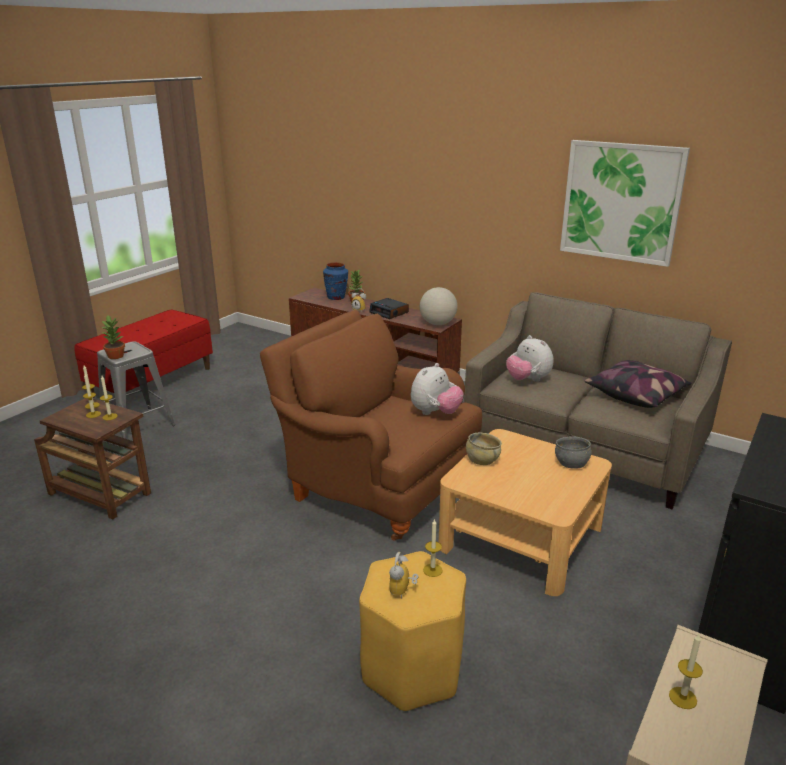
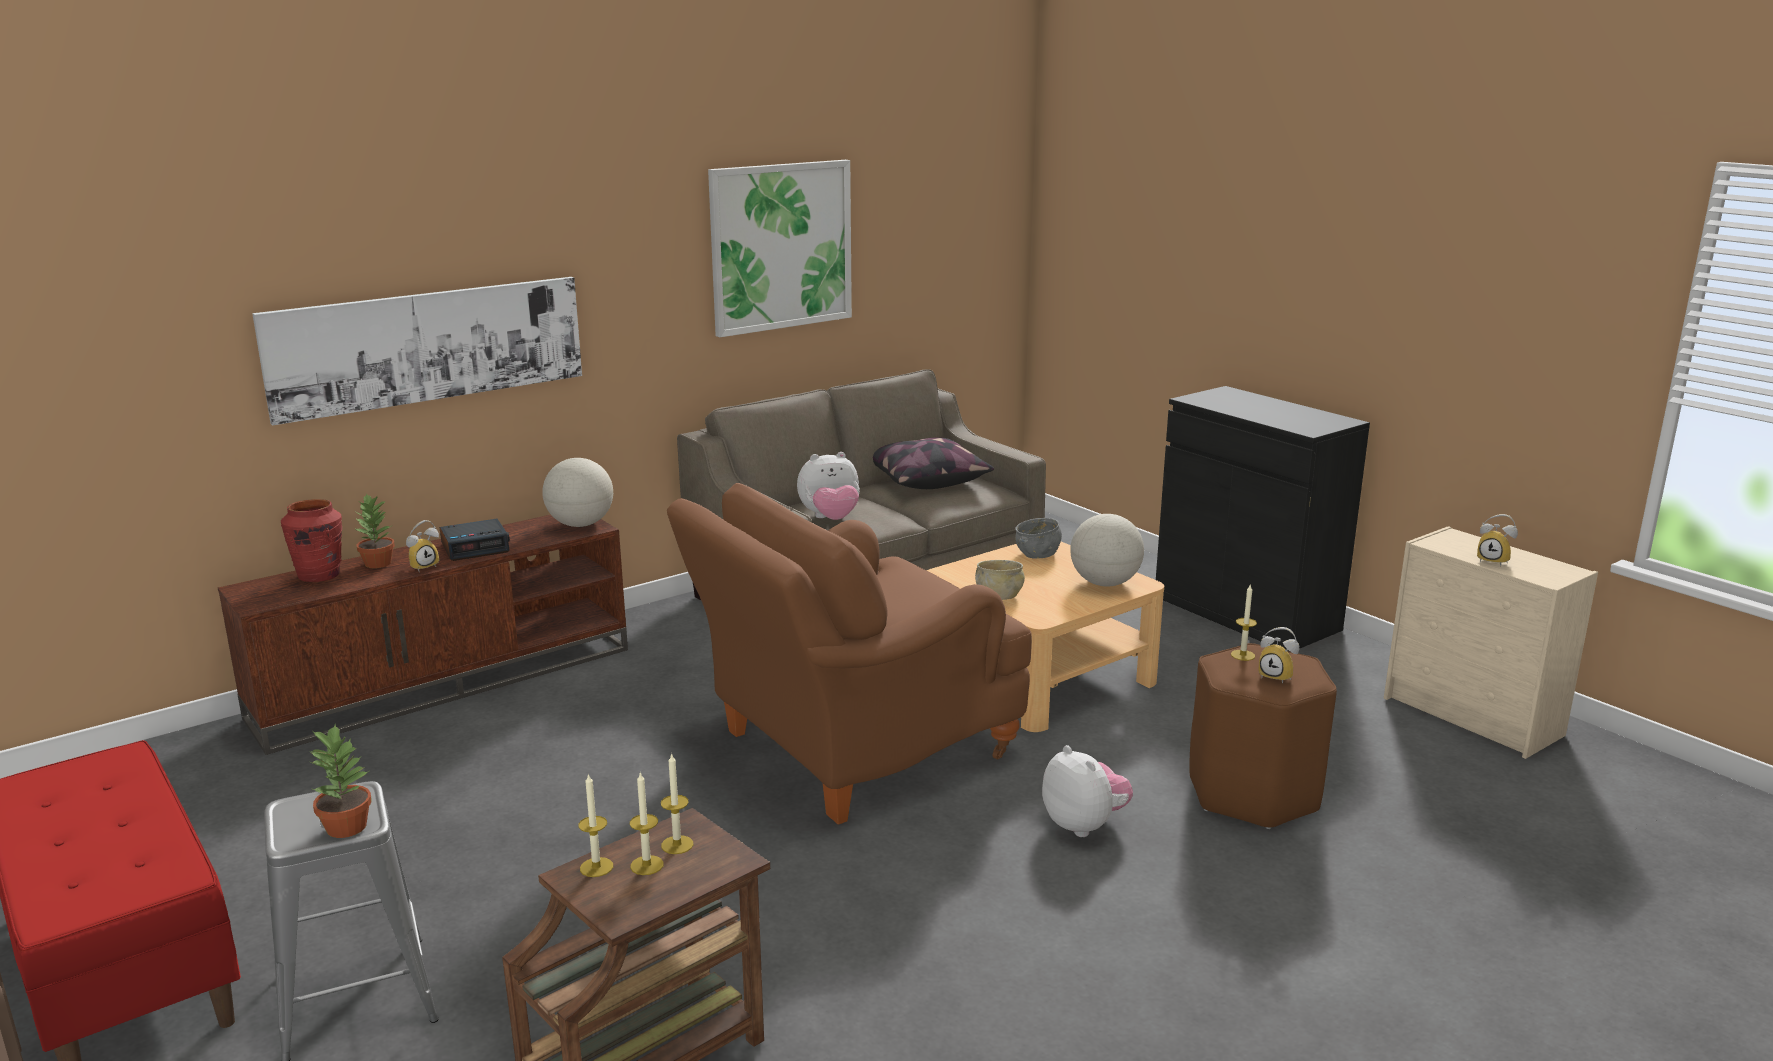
camera: 70 degrees left, 5 degrees down
blue vase [323,262,348,300] -> red vase [281,499,342,582]
yellow stool [359,551,466,712] -> brown stool [1189,643,1337,829]
plush toy [411,363,464,415] -> plush toy moved to [1042,745,1133,837]
candle [669,634,703,709] -> alarm clock [1477,514,1518,566]
none -> picture [252,277,582,426]
none -> globe [1070,514,1144,587]

